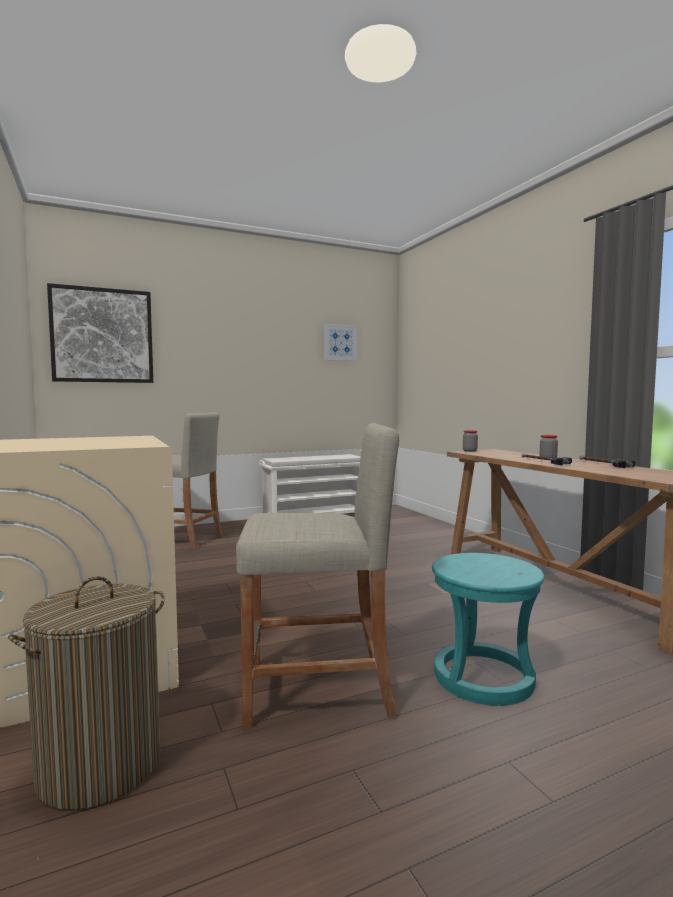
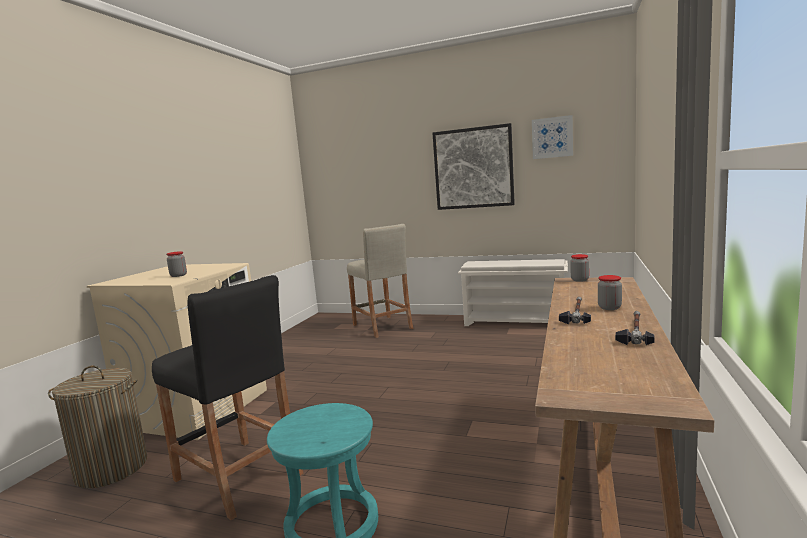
camera: 45 degrees right, 5 degrees up
picture [47,283,153,383] -> picture moved to [433,123,515,210]
beige stool [236,423,399,728] -> black stool [152,275,303,520]
none -> jar [166,251,187,277]

